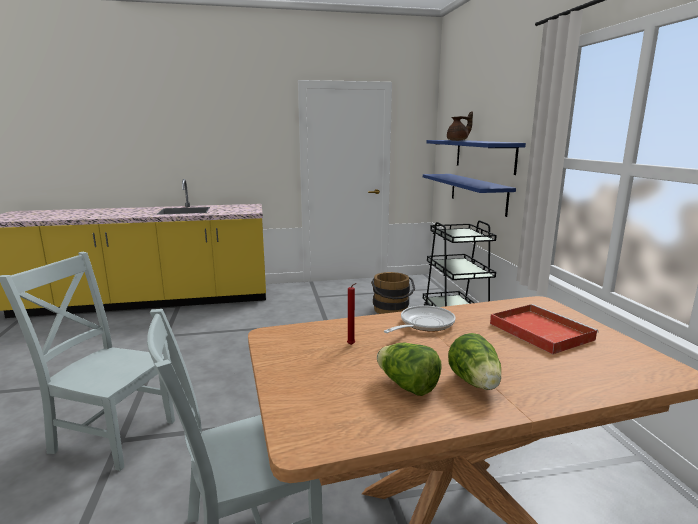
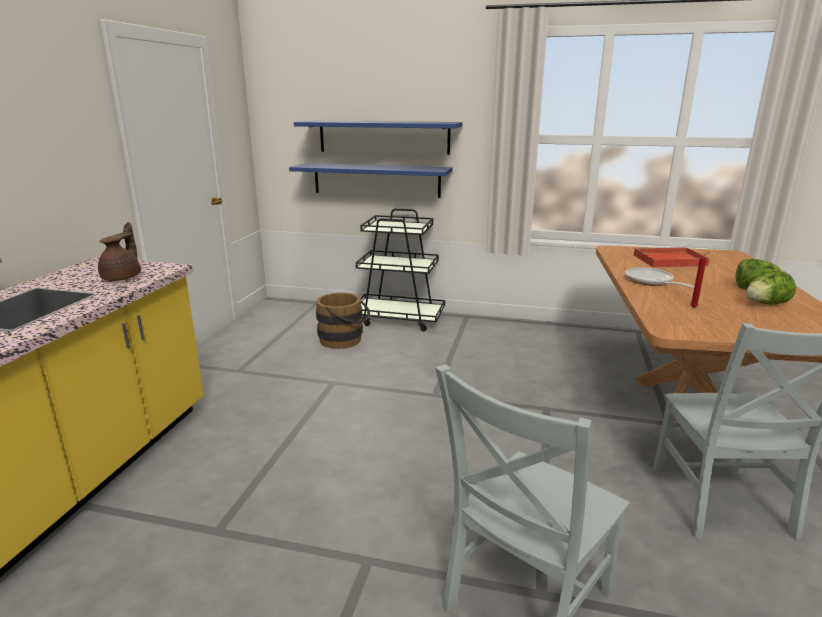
camera: 65 degrees left, 5 degrees up
brown teapot [447,111,473,141] -> brown teapot moved to [98,222,141,281]

